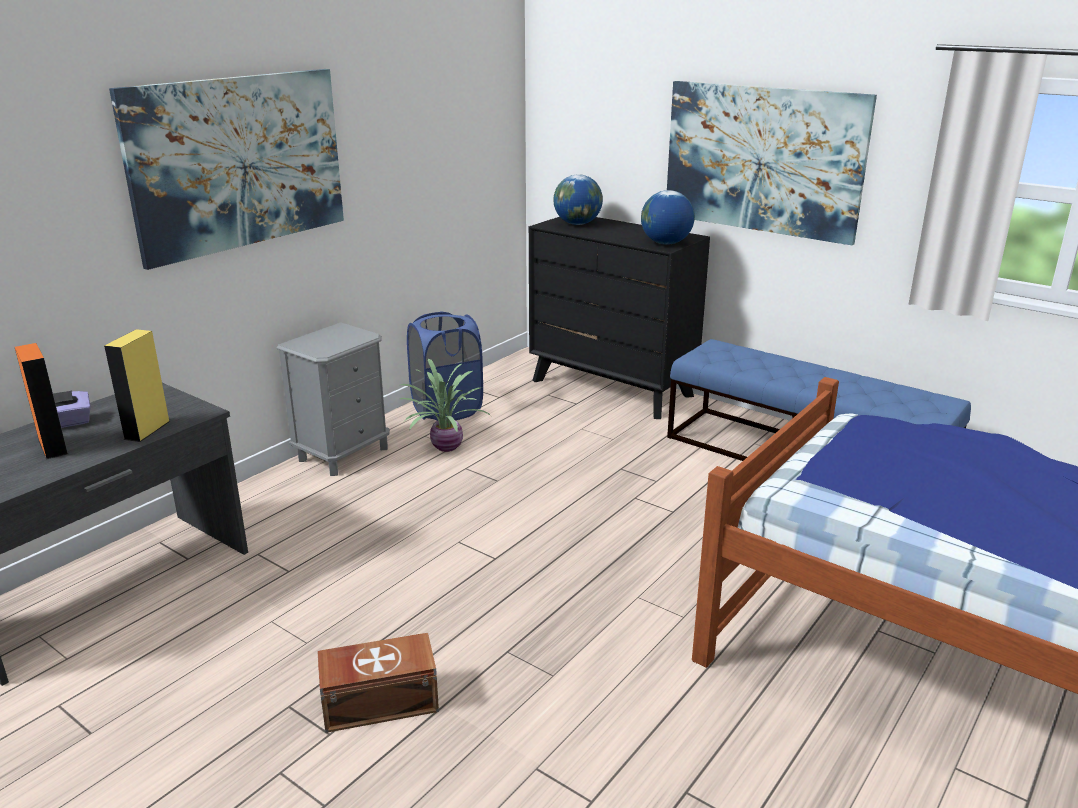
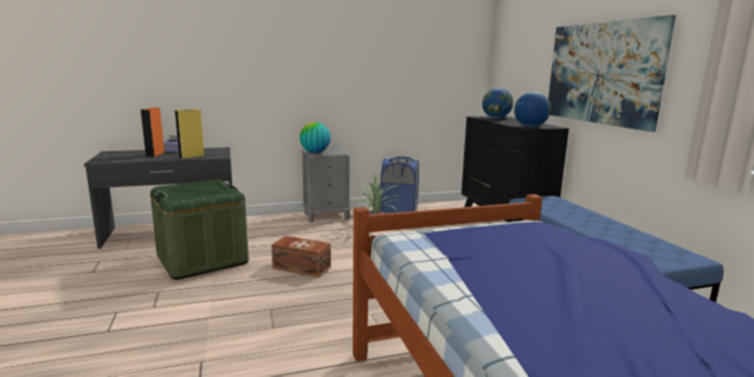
camera: 35 degrees right, 10 degrees down
picture [109,69,344,270] -> none
brown storage box [317,633,439,733] -> brown storage box moved to [271,236,331,278]
none -> green storage box [150,179,249,280]
none -> globe [300,122,331,153]

